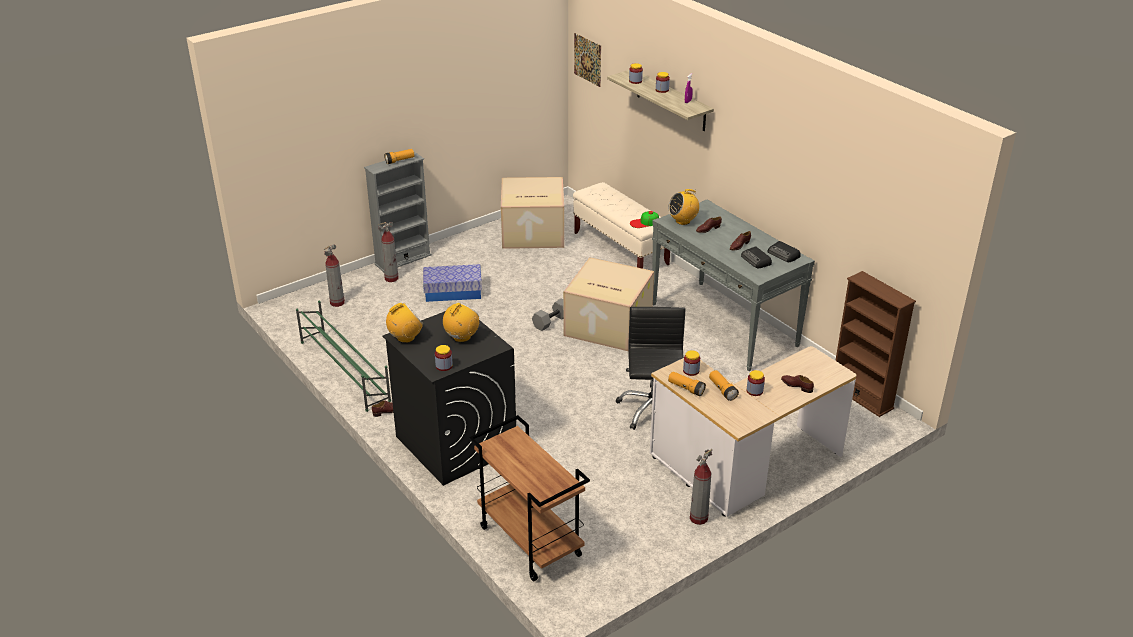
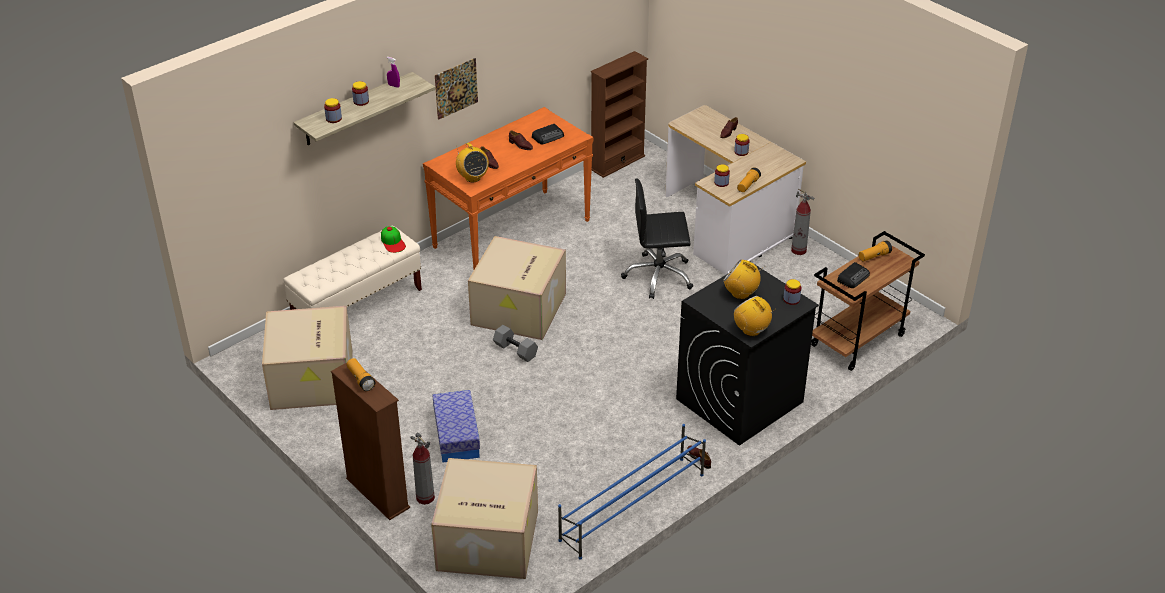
camera: 95 degrees left, 5 degrees up
green shoe rack [296,301,391,412] -> blue shoe rack [558,424,706,560]
fire extinguisher [324,244,345,307] -> cardboard box [431,458,538,579]
grey bookcase [364,152,432,272] -> brown bookcase [331,363,410,520]
picture [574,33,601,87] -> picture moved to [435,58,478,120]
grey console table [652,199,815,371] -> orange console table [423,107,593,269]
flashlight [709,370,739,401] -> flashlight moved to [859,240,892,261]
radio [768,241,801,262] -> radio moved to [837,262,870,288]

